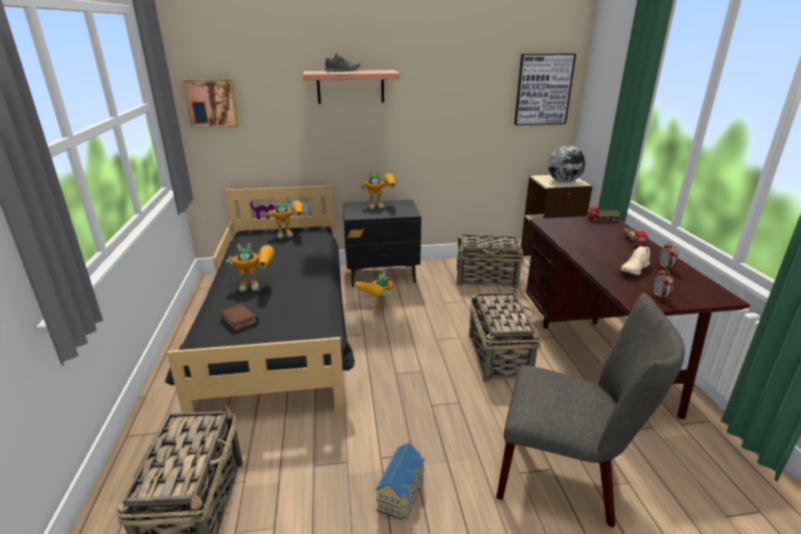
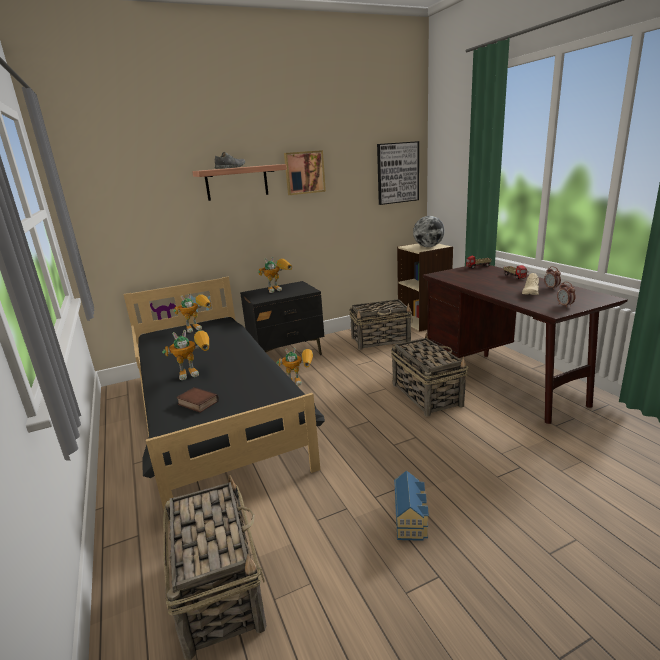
camera: 15 degrees left, 5 degrees down
picture [182,79,239,128] -> picture moved to [284,150,326,195]
toy robot [355,270,393,308] -> toy robot turned 105 degrees counterclockwise [276,348,313,386]
grey chair [496,293,685,528] -> none

